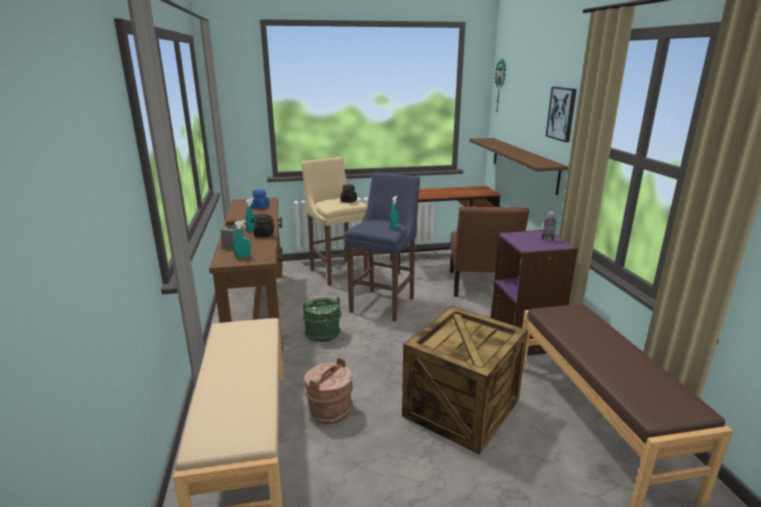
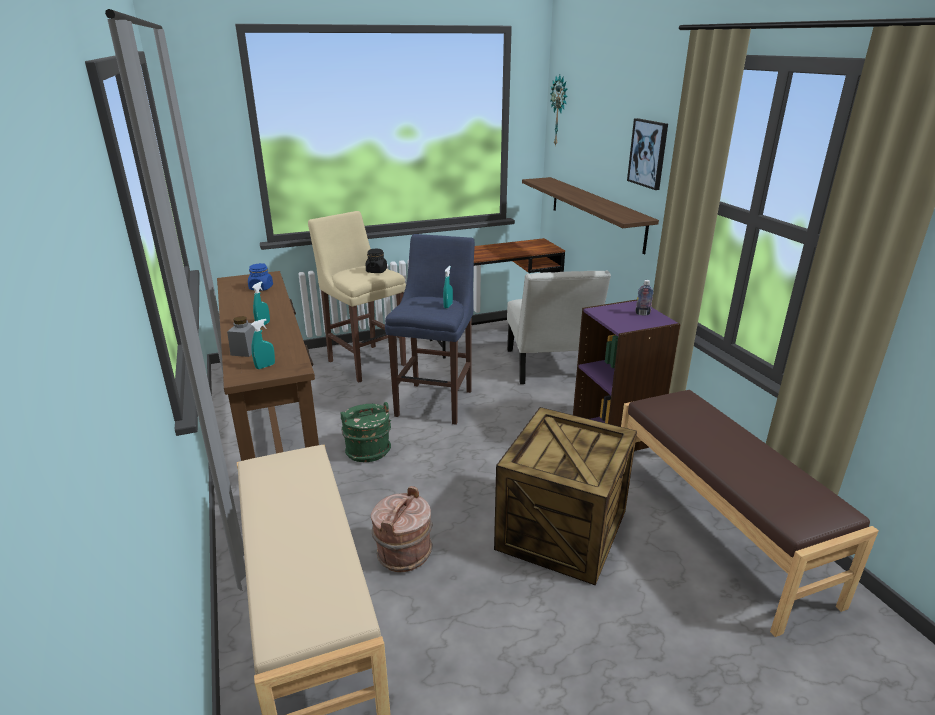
camera: 10 degrees left, 5 degrees up
black jar [251,214,275,237] -> none
brown chair [450,206,530,297] -> white chair [507,270,611,384]

